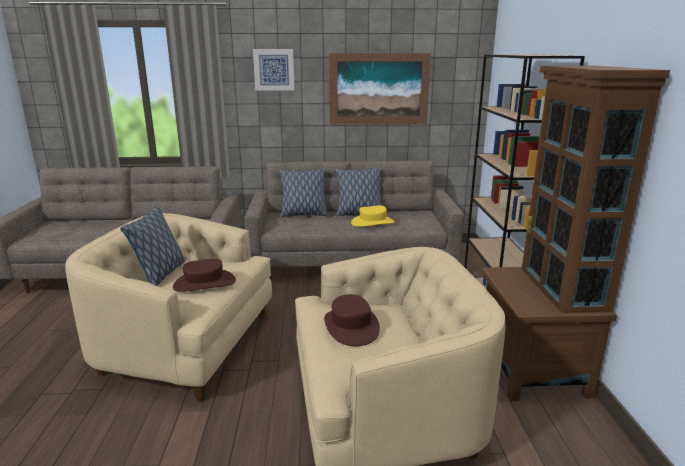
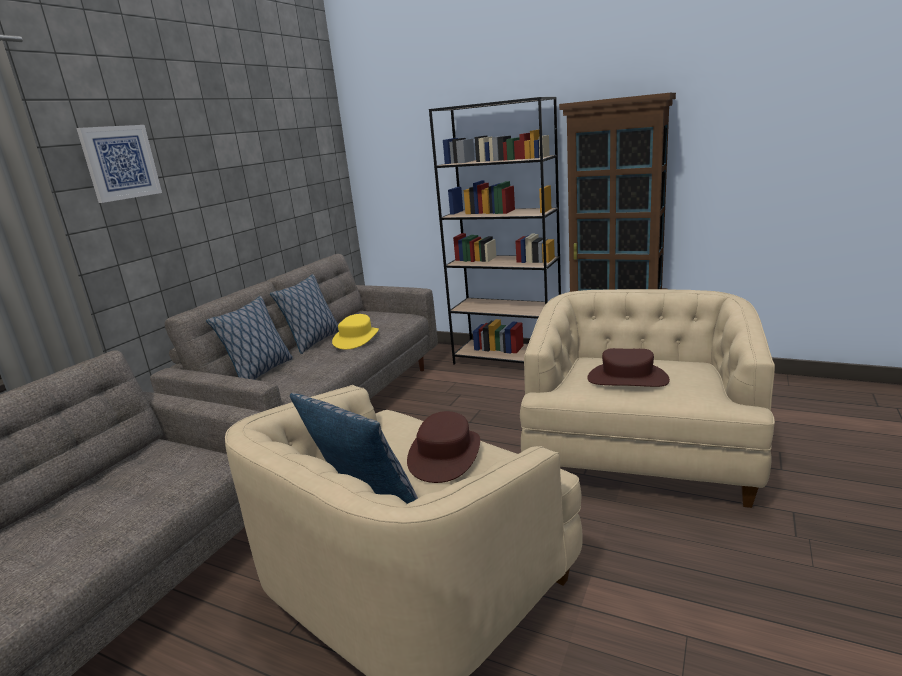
camera: 60 degrees left, 0 degrees up
picture [329,53,431,124] -> none

